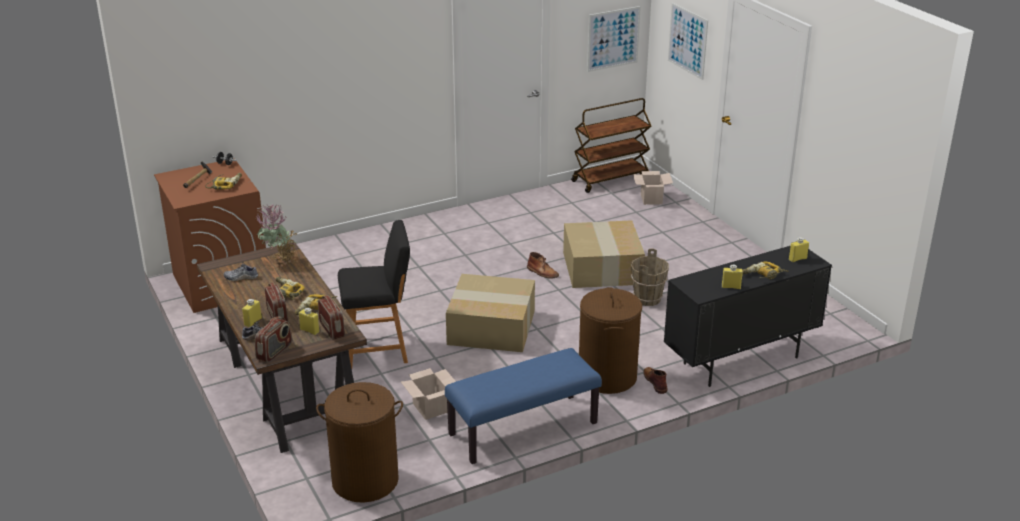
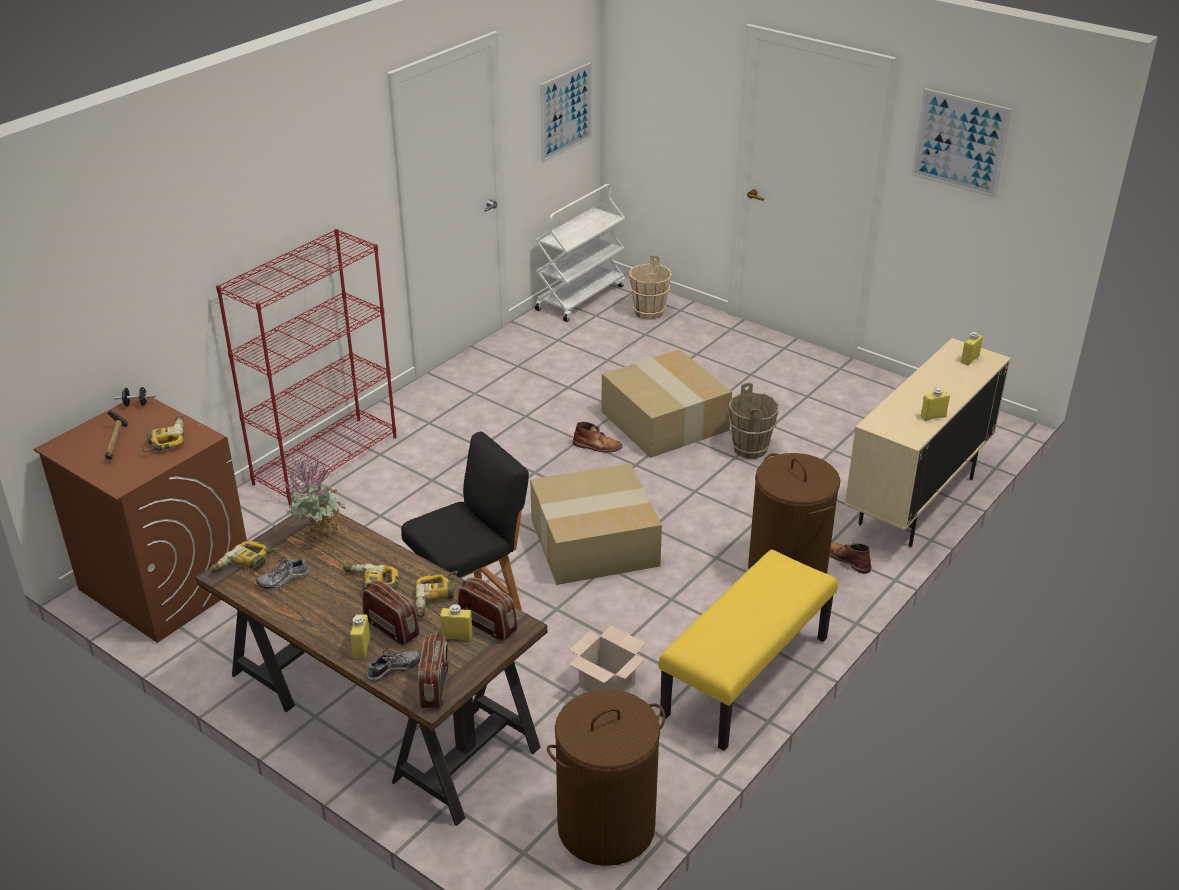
camera: 25 degrees left, 5 degrees up
blue bench [445,348,602,464] -> yellow bench [658,549,838,751]
brown cart [571,98,651,193] -> white cart [535,184,625,322]
cardboard box [633,171,673,205] -> beige bucket [629,255,672,320]
black cabinet [664,246,832,387] -> beige cabinet [845,338,1011,547]
picture [668,3,708,80] -> picture moved to [911,88,1013,198]
power drill [742,261,788,280] -> power drill moved to [210,541,281,576]
none -> red bookcase [216,229,397,505]

